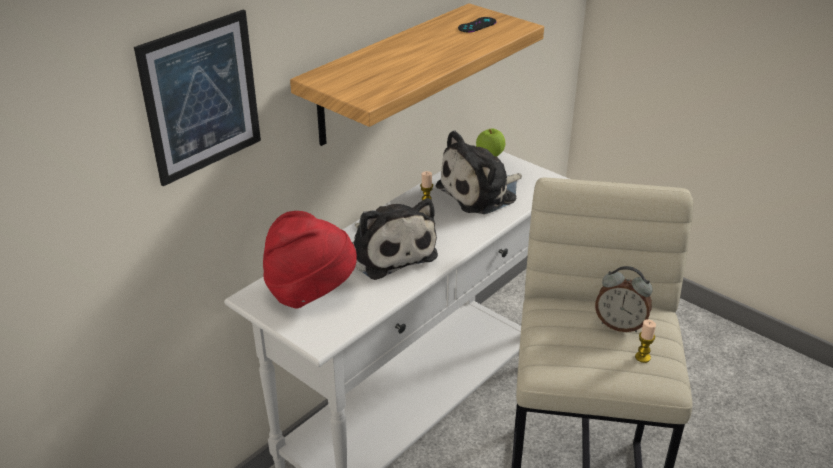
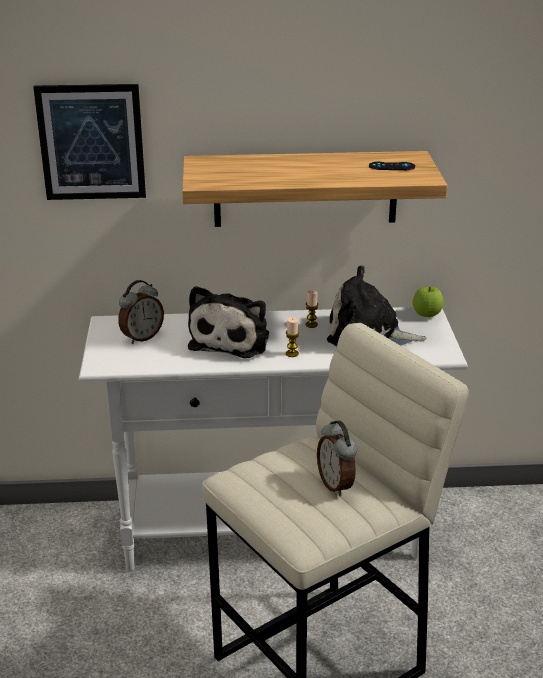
camera: 45 degrees right, 5 degrees down
red hat [263,211,357,308] -> alarm clock [118,280,164,344]
candle [635,319,656,363] -> candle moved to [286,317,299,357]

